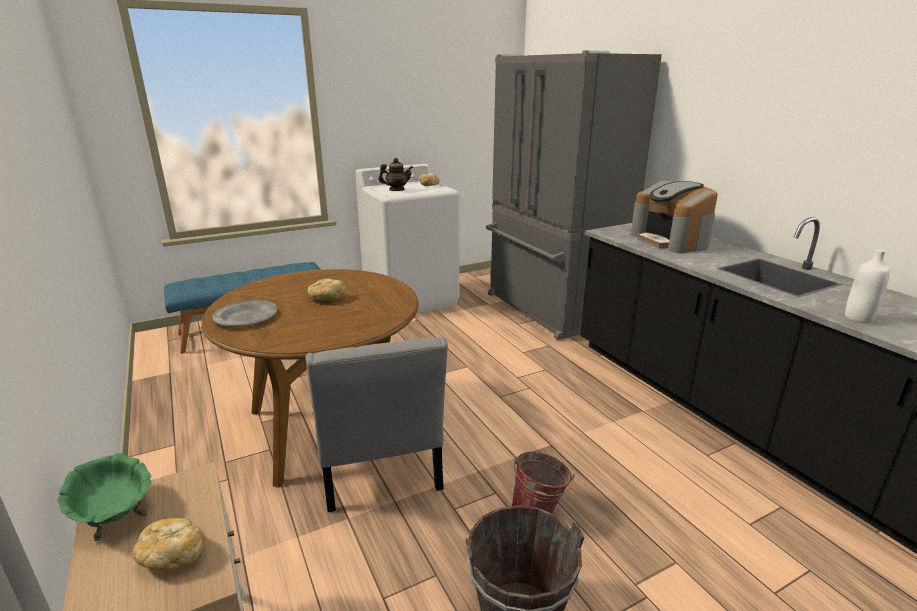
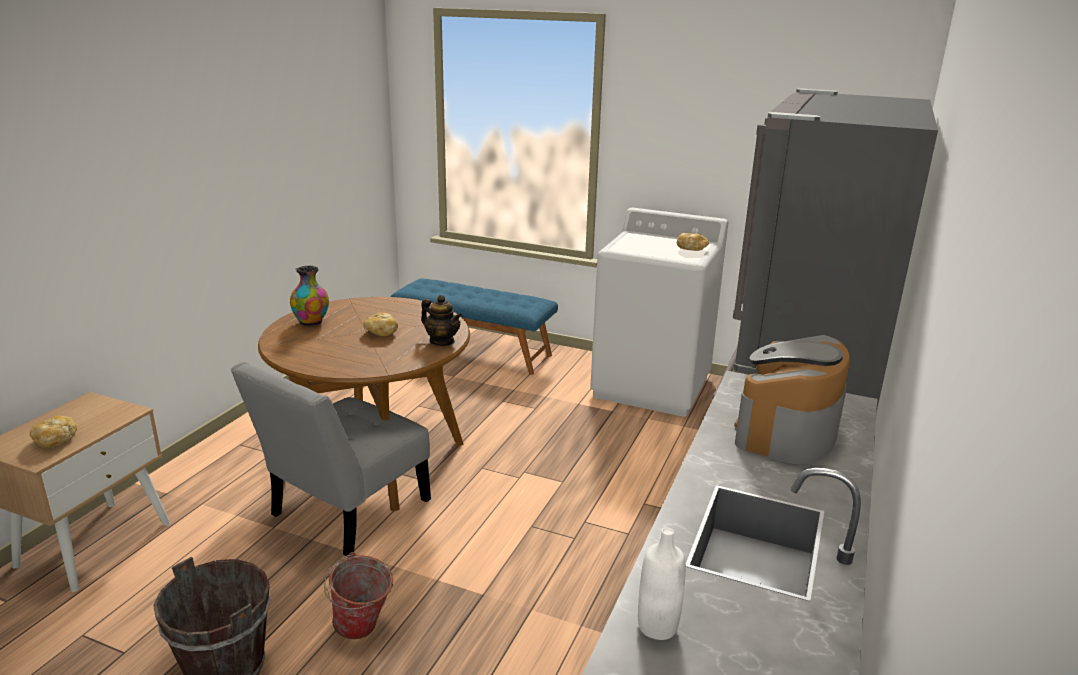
camera: 50 degrees right, 0 degrees up
green bowl [57,453,152,541] -> none
grey plate [212,300,277,326] -> vase [290,265,329,326]
teapot [379,158,413,191] -> teapot moved to [421,295,462,346]

